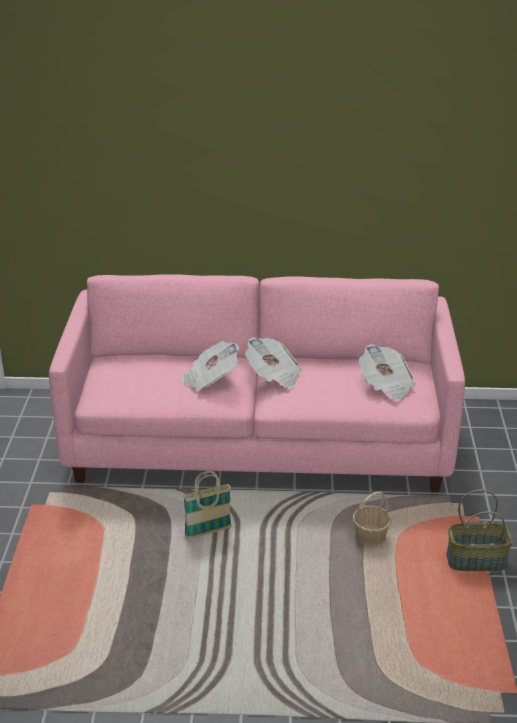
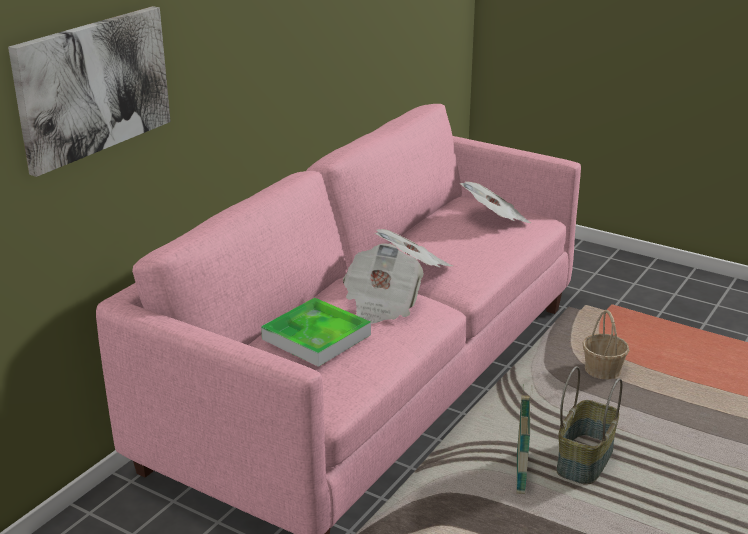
camera: 60 degrees left, 5 degrees down
basket [446,489,513,571] -> basket moved to [556,366,623,485]
none -> picture [8,6,171,177]
none -> tray [261,298,371,367]

